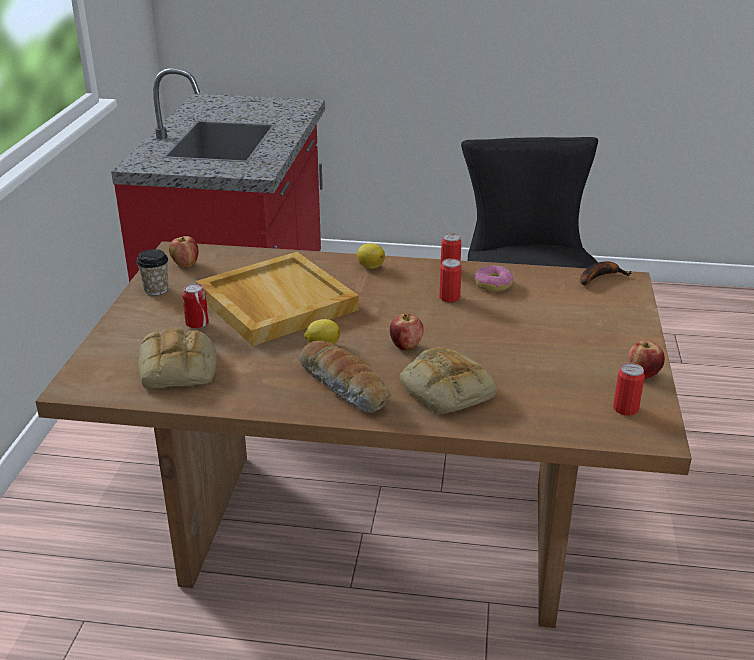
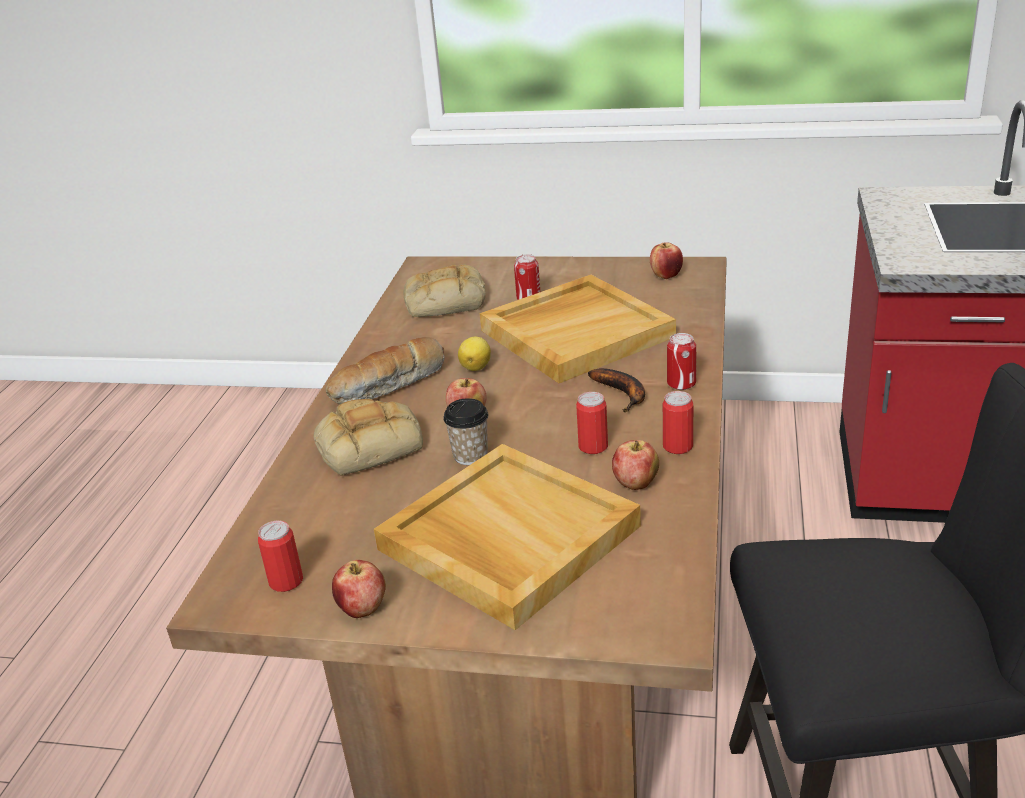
camera: 95 degrees right, 0 degrees up
cup [136,249,168,295] -> cup moved to [443,398,489,465]
lemon [357,243,385,269] -> can [667,333,696,390]
donut [474,265,513,292] -> apple [612,440,659,490]
banana [580,261,632,285] -> banana moved to [588,368,645,412]
none -> beige tray [374,444,641,630]

